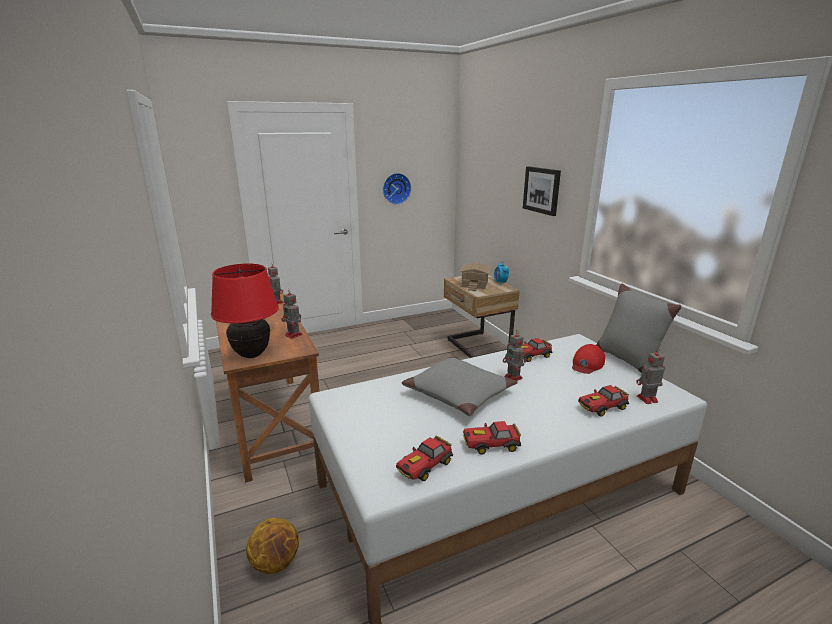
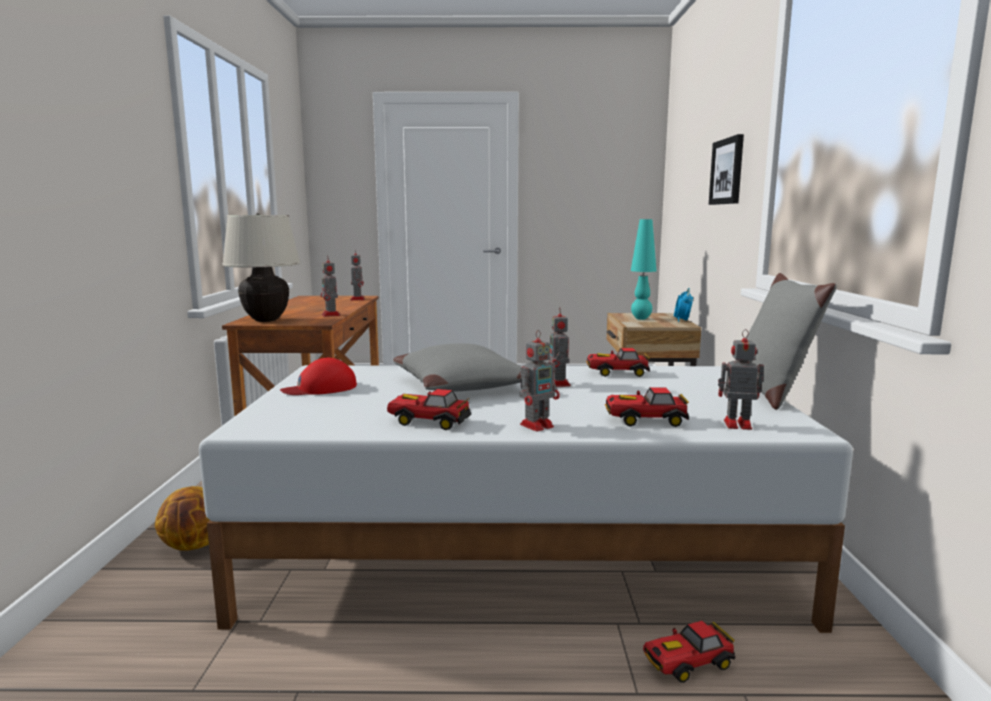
camera: 25 degrees right, 10 degrees down
red table lamp [211,264,279,358] -> beige table lamp [222,213,301,322]
wall clock [383,173,411,205] -> none
toy car [396,435,453,481] -> toy car moved to [643,621,736,683]
toy house [459,263,492,291] -> turquoise table lamp [631,219,657,320]
red cap [572,344,605,374] -> red cap moved to [280,358,357,395]
none -> toy robot [520,330,560,432]

